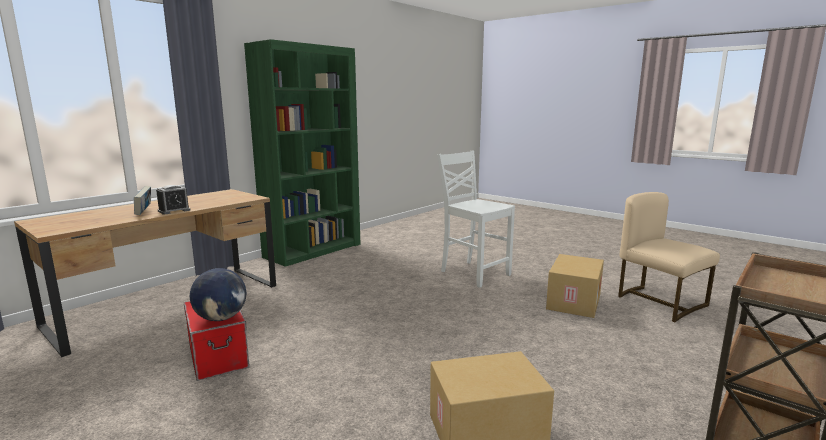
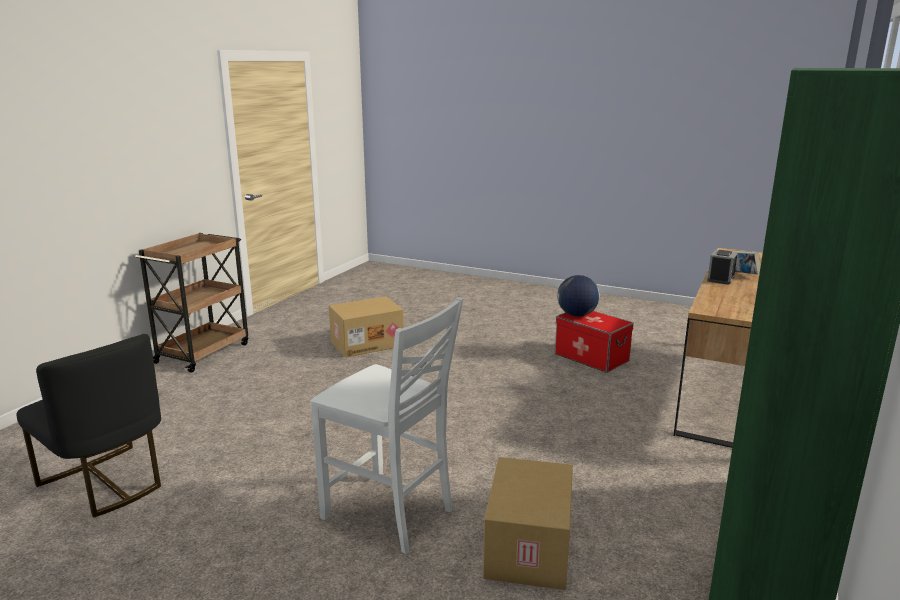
camera: 165 degrees right, 5 degrees up
cardboard box [546,254,604,318] -> cardboard box moved to [483,457,573,590]
beige chair [618,192,720,323] -> black chair [17,334,161,517]

